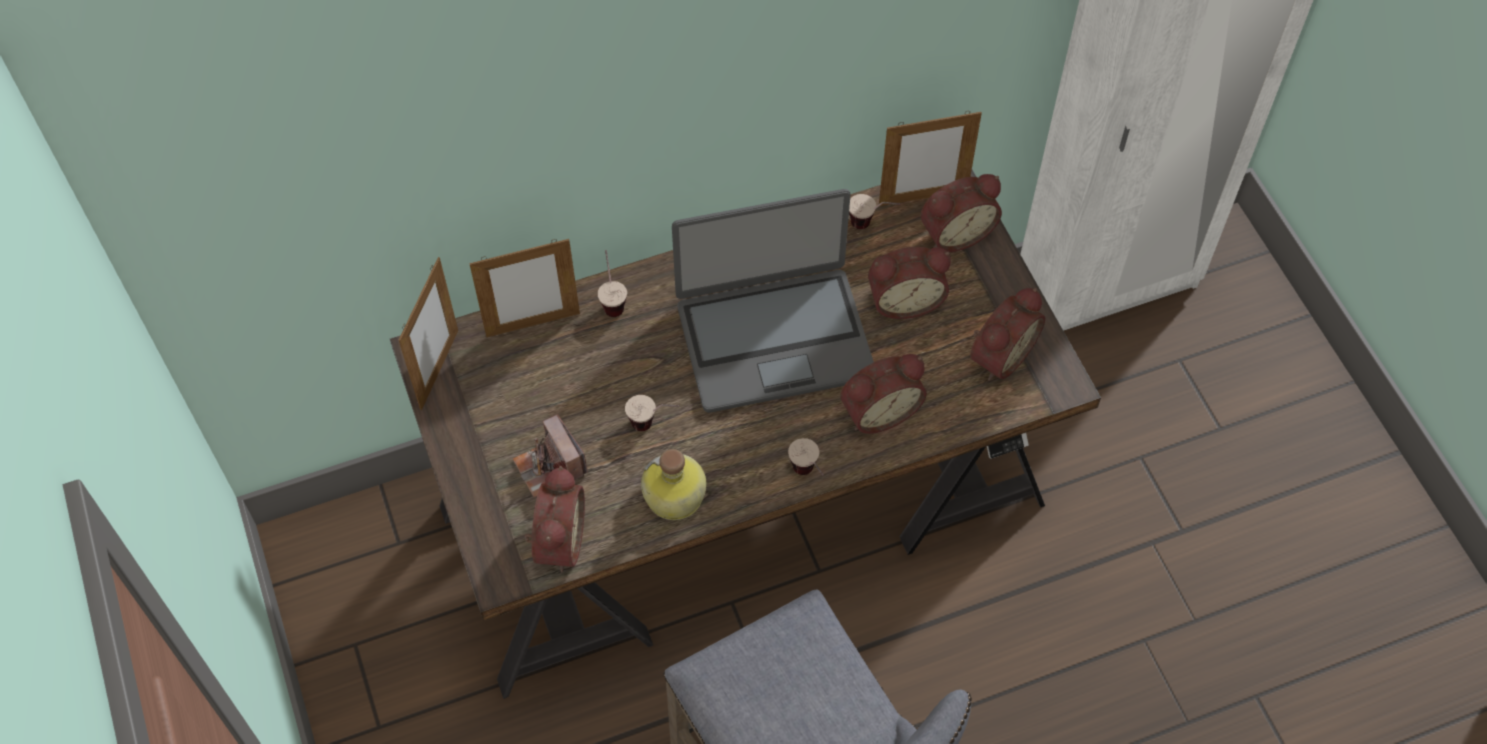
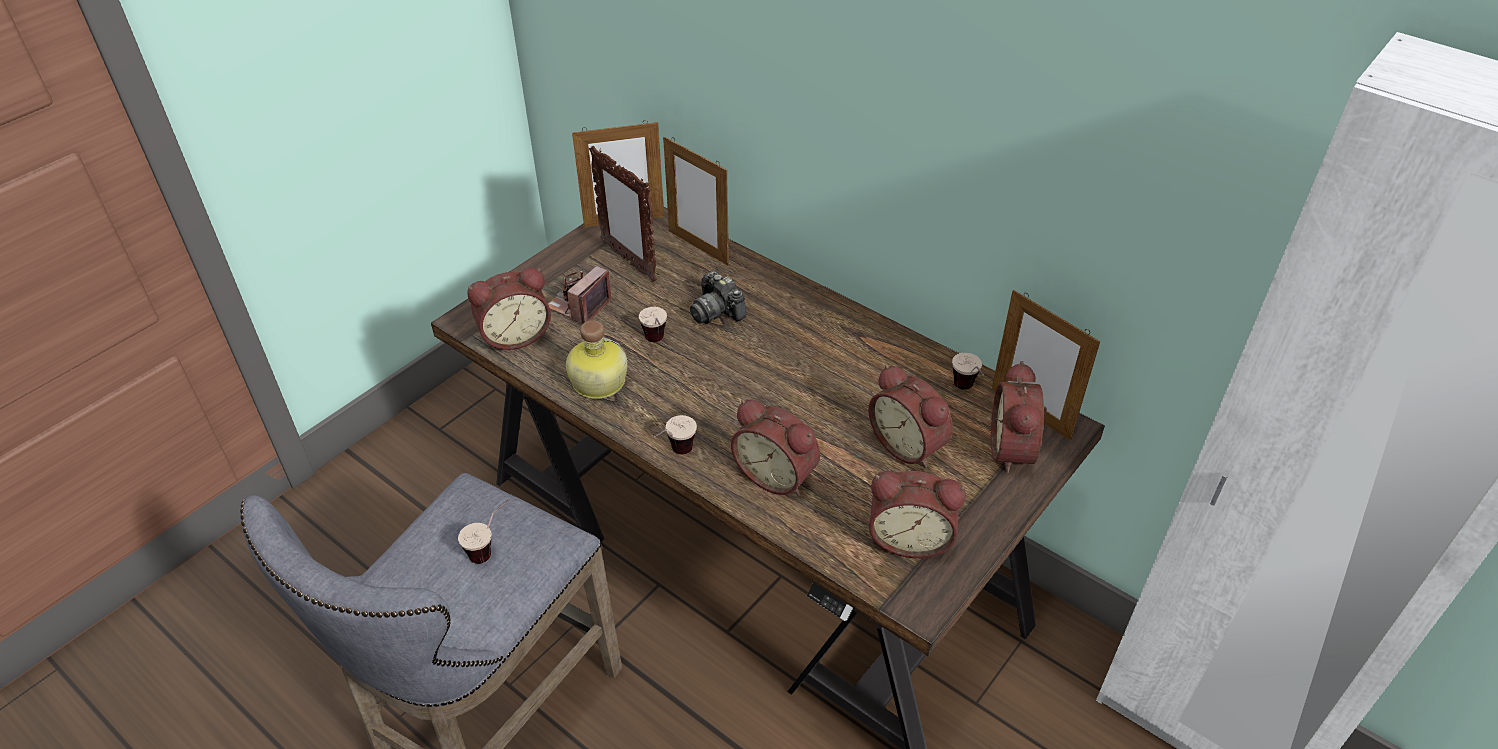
camera: 60 degrees right, 15 degrees down
cup [598,250,627,317] -> cup moved to [458,499,510,564]
laptop [672,189,874,413] -> none
alarm clock [920,174,1002,252] -> alarm clock turned 60 degrees clockwise [991,361,1047,473]
none -> picture frame [589,146,657,282]
none -> camera [690,271,746,324]

